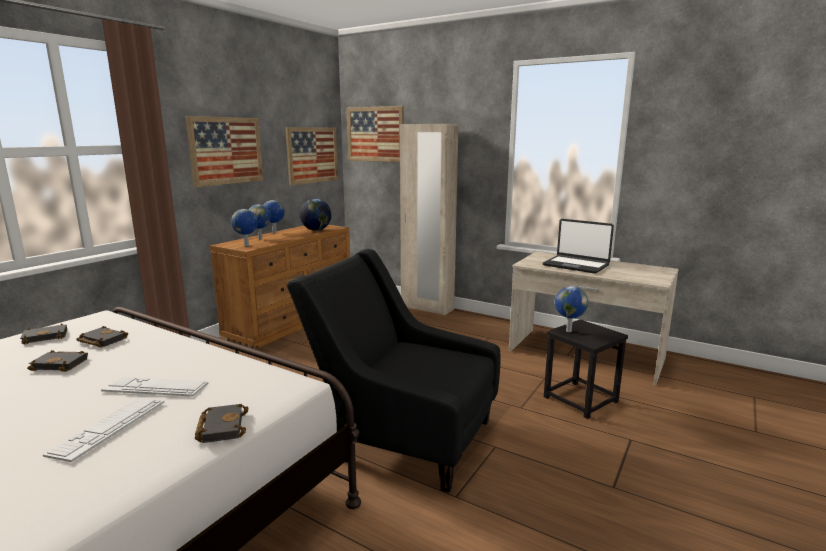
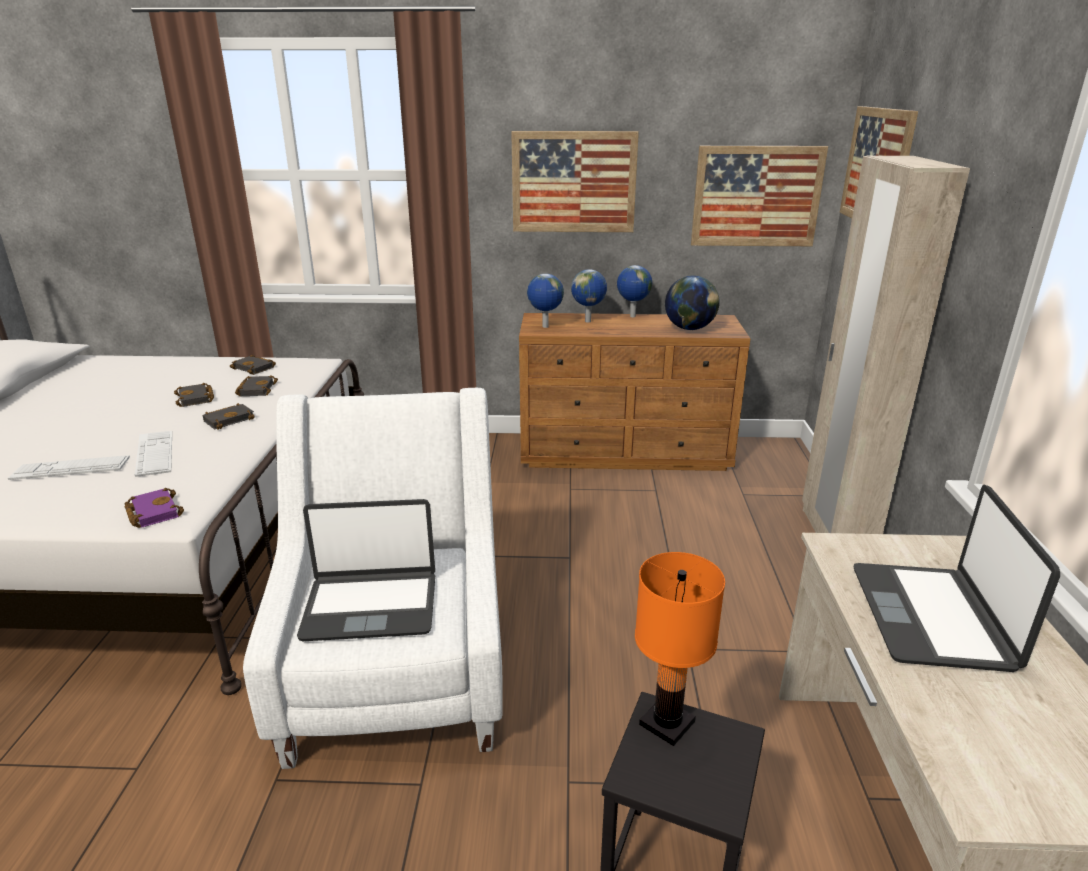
camera: 60 degrees right, 10 degrees up
black book [195,404,248,443] -> black book moved to [203,403,255,430]
black armchair [286,249,501,492] -> white armchair [243,388,503,769]
globe [555,286,588,332] -> orange table lamp [635,552,725,746]
none -> purple book [125,488,184,528]
none -> laptop [297,499,435,641]

